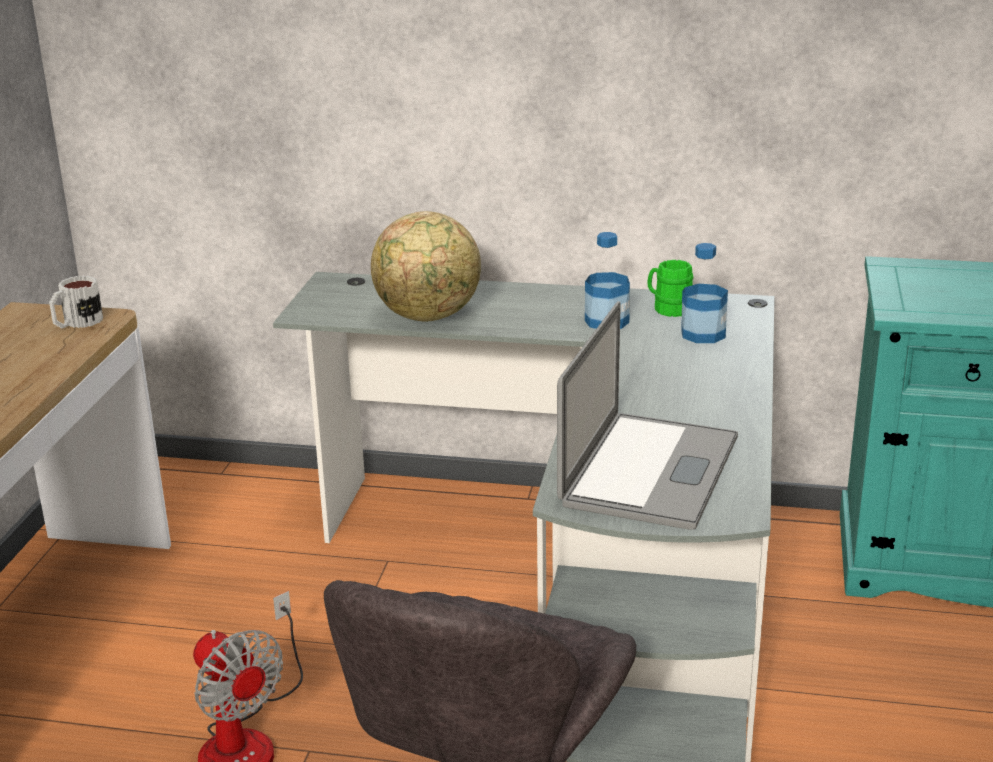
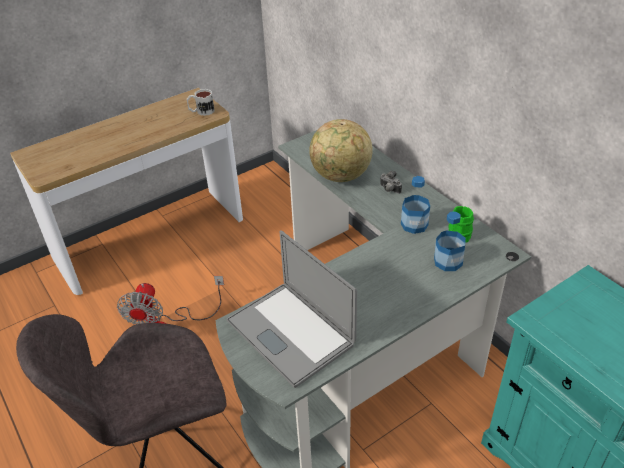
camera: 45 degrees right, 15 degrees up
laptop [557,301,738,530] -> laptop turned 75 degrees clockwise [227,230,357,388]
none -> camera [380,171,402,194]

